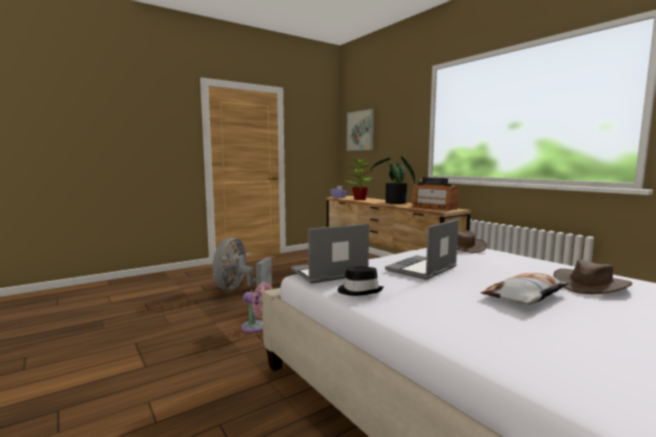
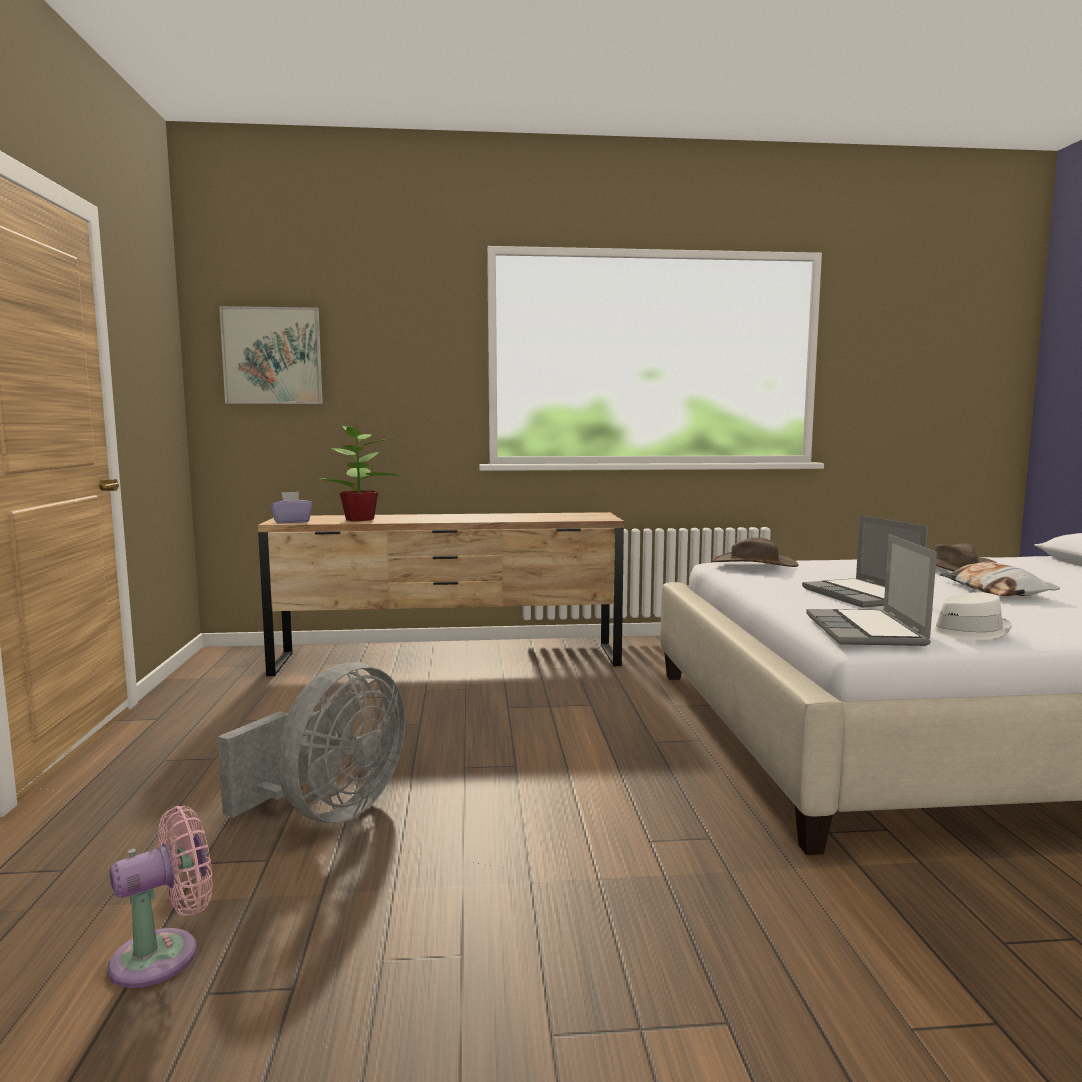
camera: 60 degrees left, 0 degrees up
grey fan [213,238,272,291] -> grey fan turned 105 degrees counterclockwise [218,662,405,823]
pink fan [241,282,273,333] -> pink fan moved to [107,806,213,988]
black hat [338,266,383,296] -> white hat [930,592,1012,641]
potted plant [370,156,415,204] -> none
radio [412,177,459,211] -> none

